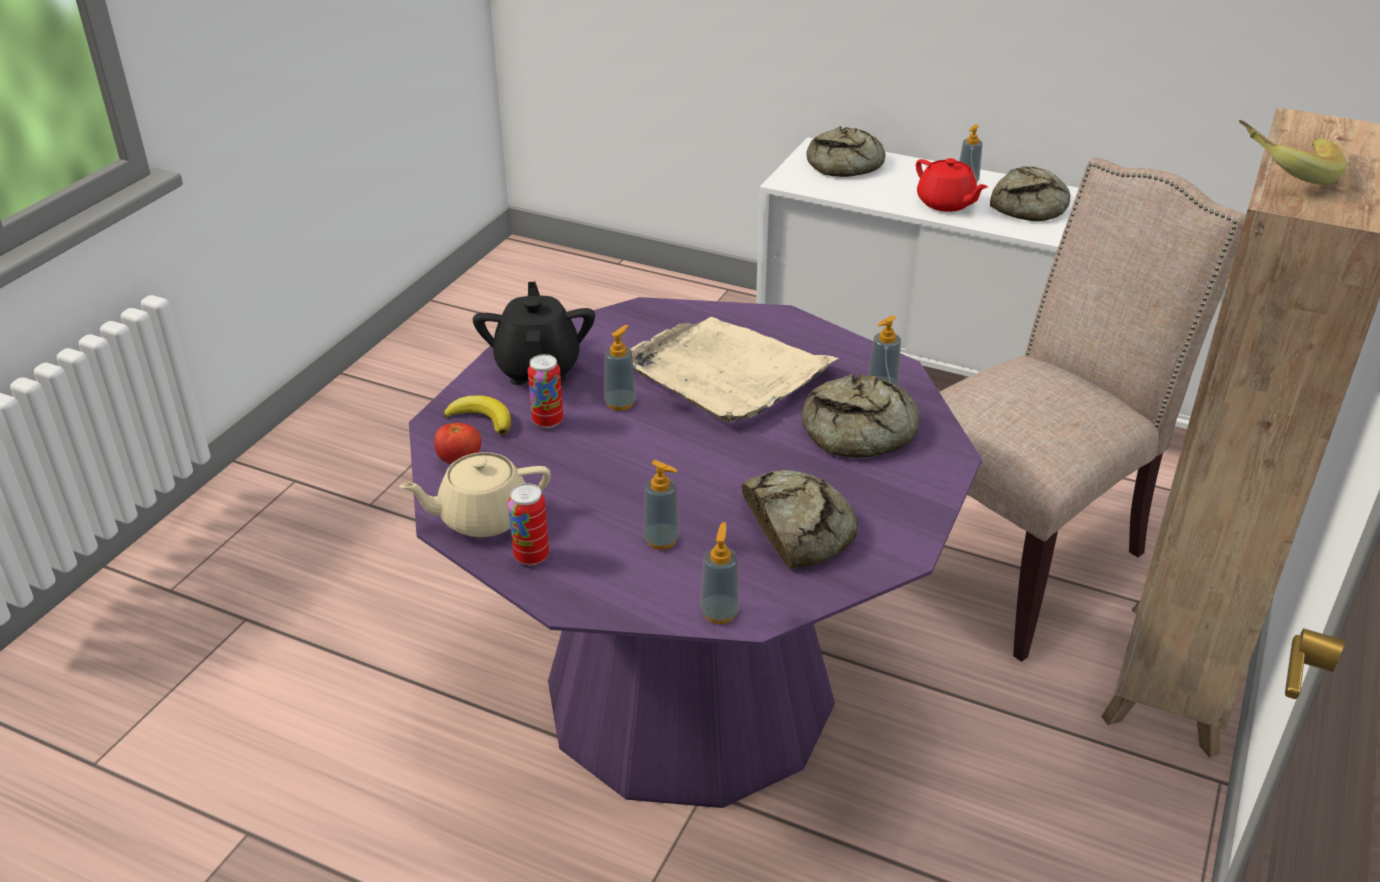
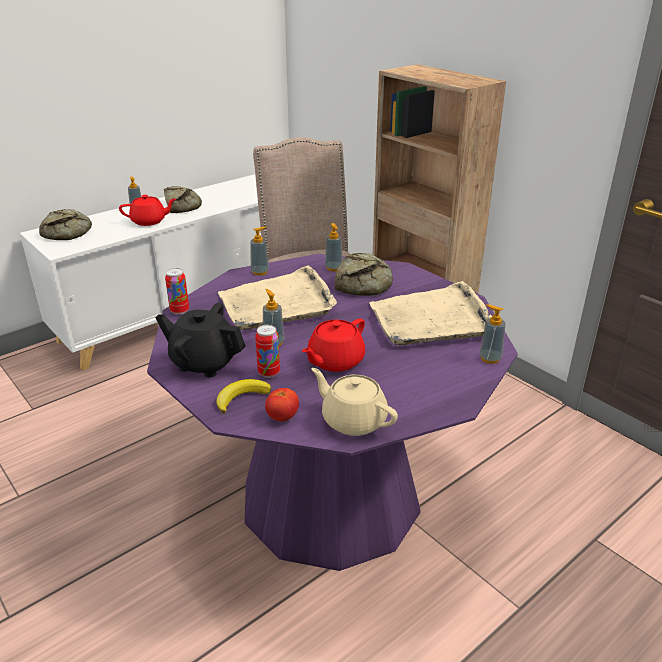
camera: 65 degrees left, 5 degrees down
beige teapot [399,452,551,538] -> beige teapot turned 120 degrees clockwise [311,368,398,436]
can [508,483,549,566] -> can moved to [165,268,189,315]
soap dispenser [643,460,679,549] -> soap dispenser moved to [250,227,269,276]
bread [742,470,858,568] -> beige tray [369,281,492,345]
banana [1239,120,1346,185] -> none
none -> red teapot [302,319,365,372]

